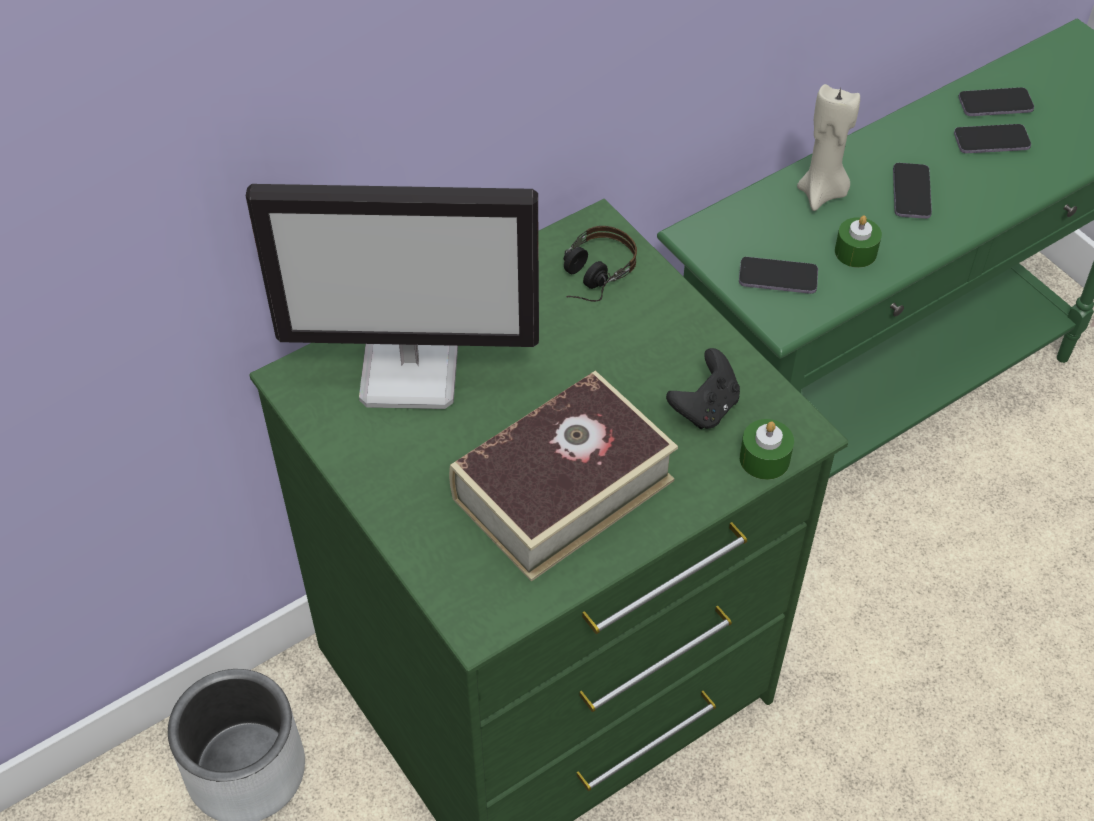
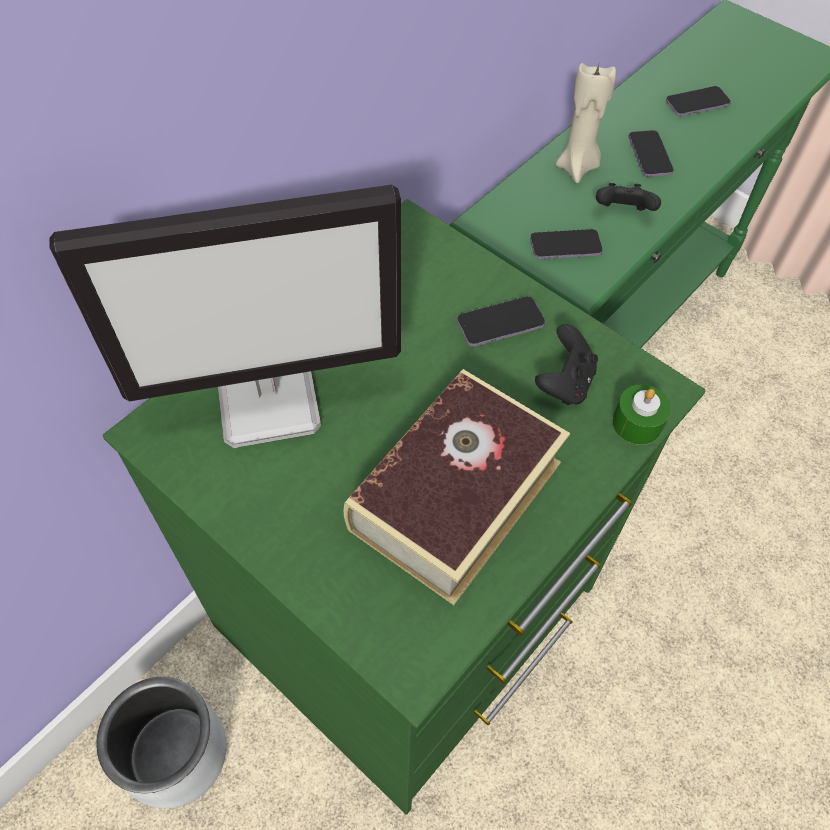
camera: 15 degrees left, 5 degrees up
headphones [564,226,637,302] -> none
green candle [835,215,882,268] -> black game controller [596,183,661,211]
phone [958,87,1034,116] -> phone moved to [457,296,545,347]

